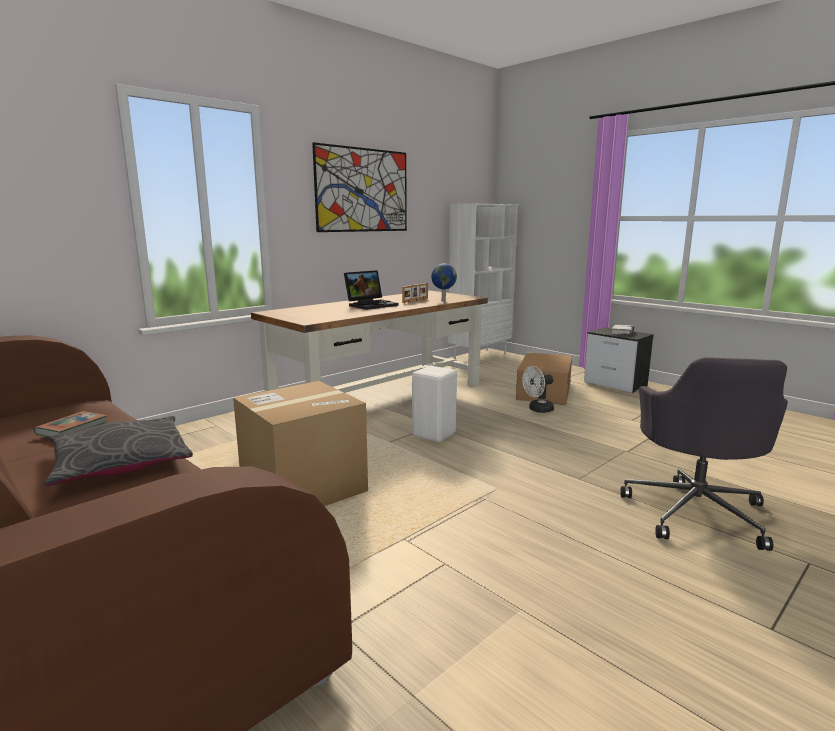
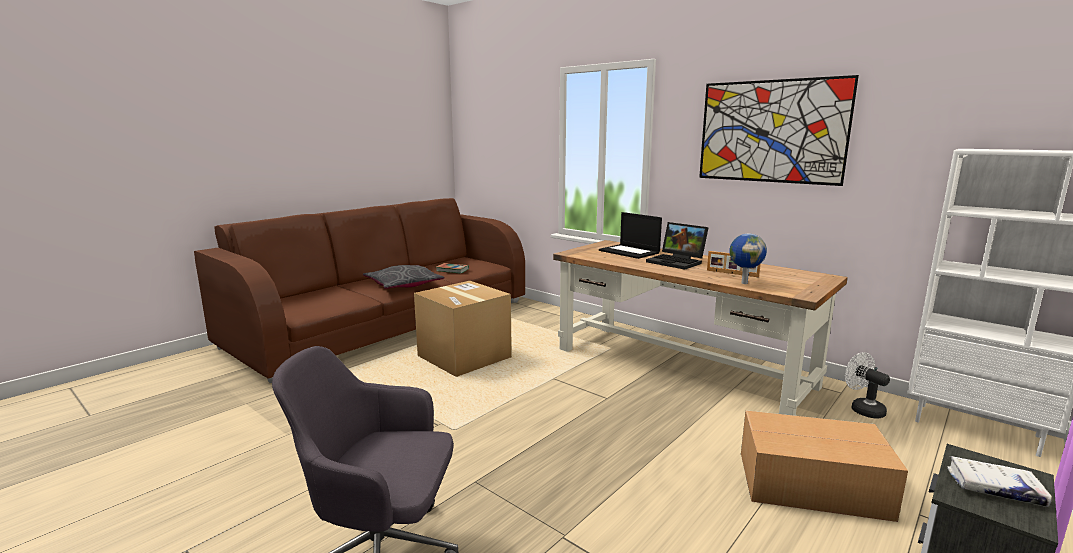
camera: 85 degrees right, 0 degrees up
white stool [412,366,457,442] -> none
white fan [522,366,554,413] -> white fan moved to [845,352,890,418]
none -> laptop [599,212,662,259]

